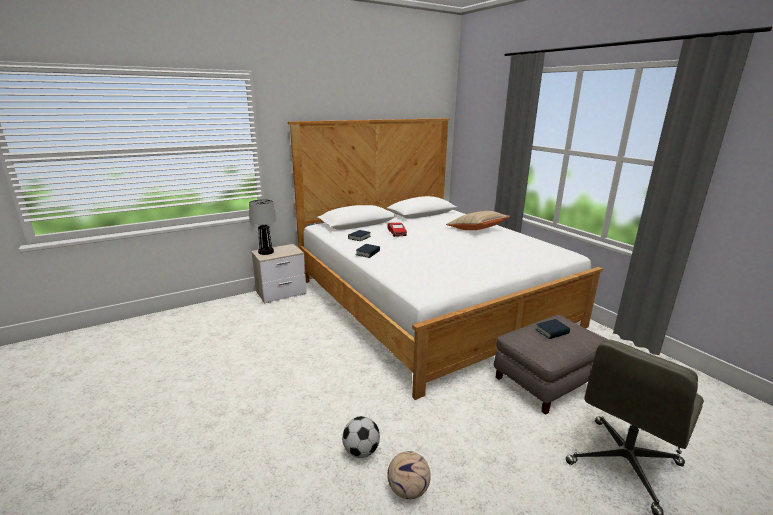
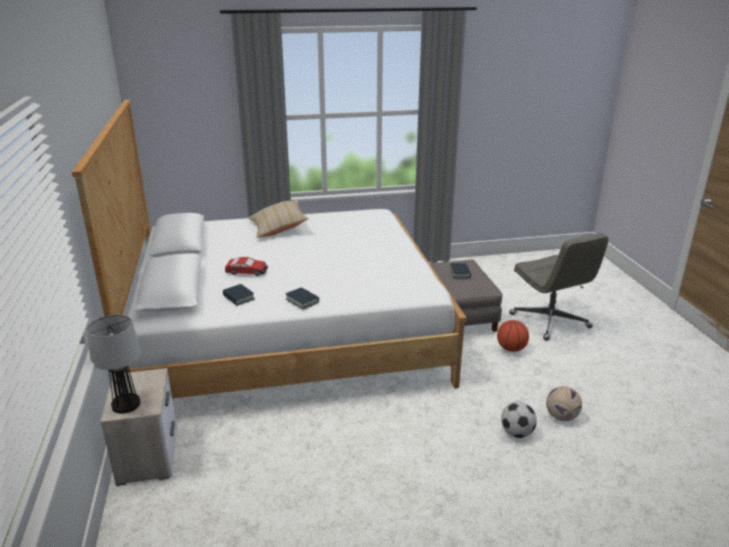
camera: 70 degrees left, 5 degrees up
none -> basketball [497,320,529,352]

